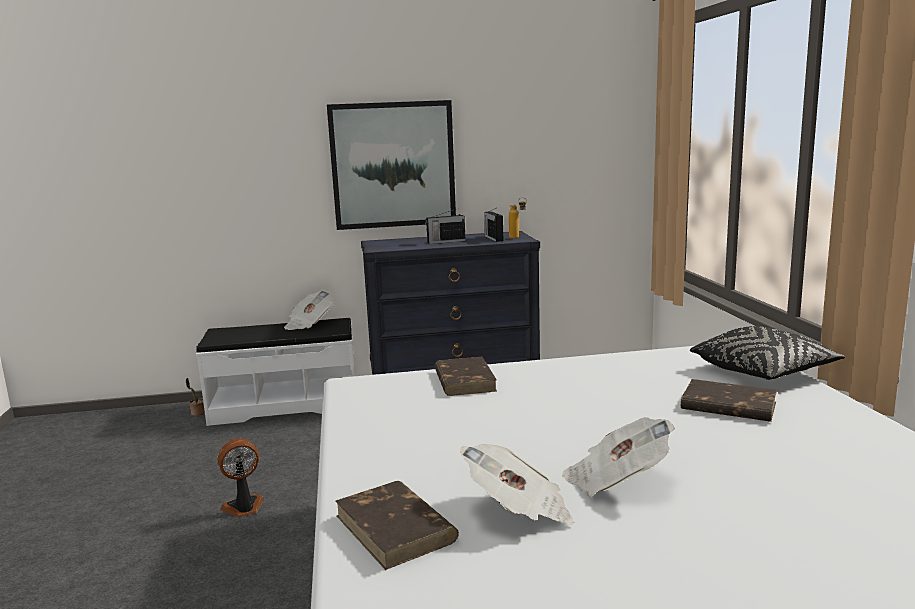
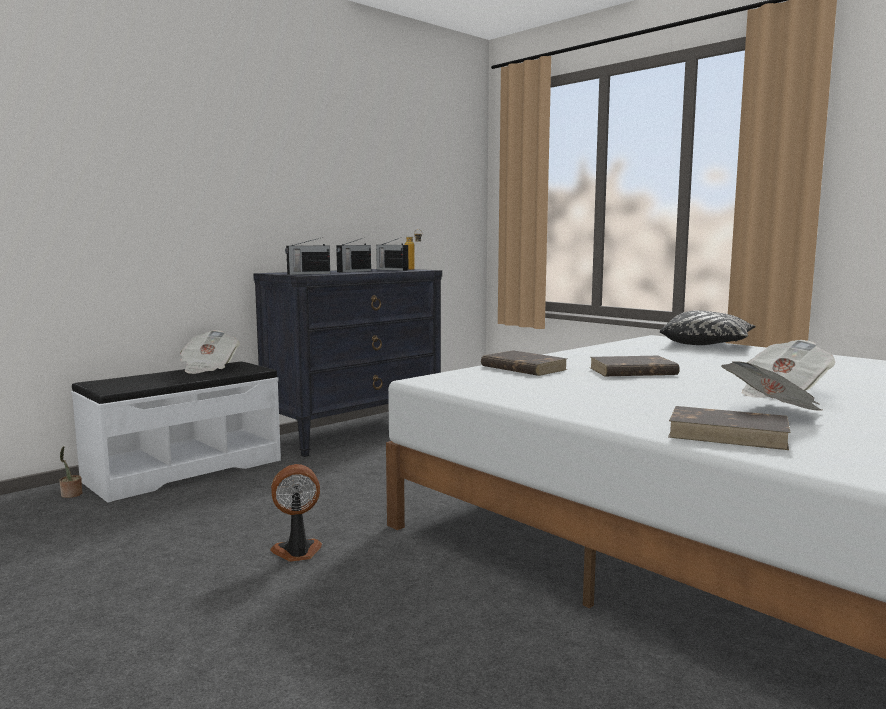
camera: 35 degrees left, 5 degrees down
fan [217,438,263,517] -> fan turned 45 degrees clockwise [270,464,322,562]
picture [327,100,456,230] -> none
brown book [681,379,777,422] -> brown book moved to [590,356,680,376]
none -> radio [285,237,330,275]

